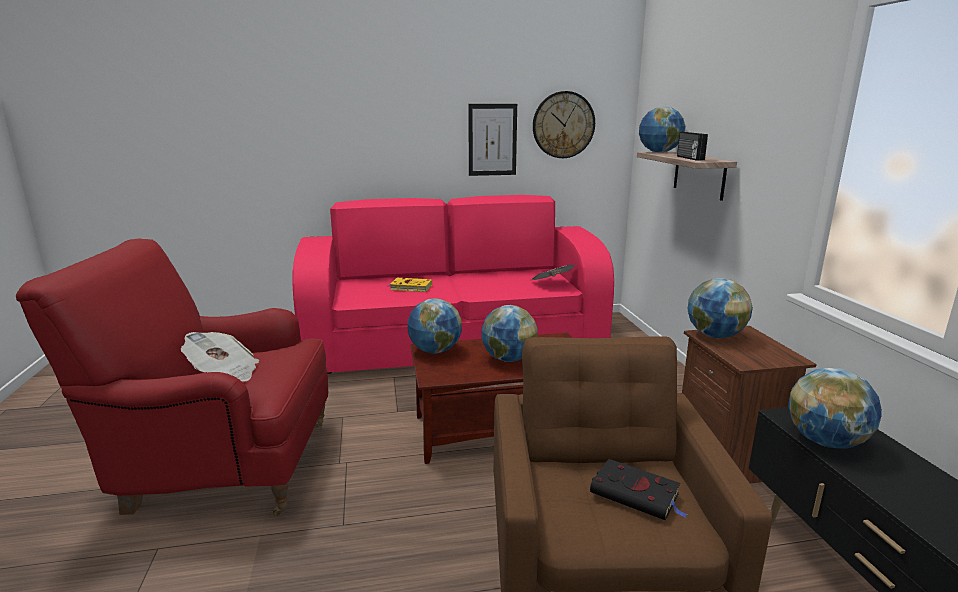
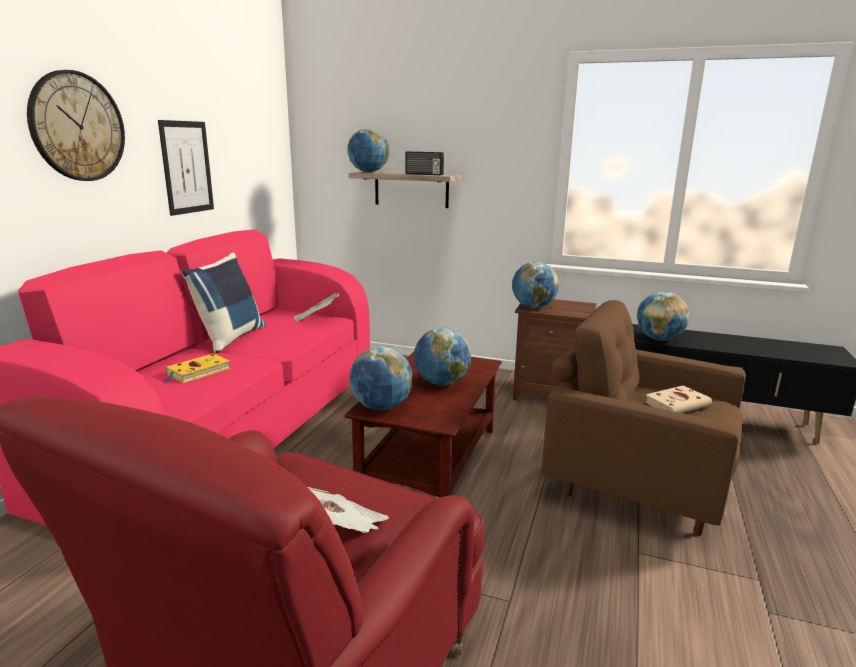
camera: 60 degrees left, 0 degrees up
wall clock [533,91,595,158] -> wall clock moved to [27,70,125,181]
black book [590,459,688,520] -> beige book [644,385,712,413]
none -> blue pillow [181,253,266,354]

